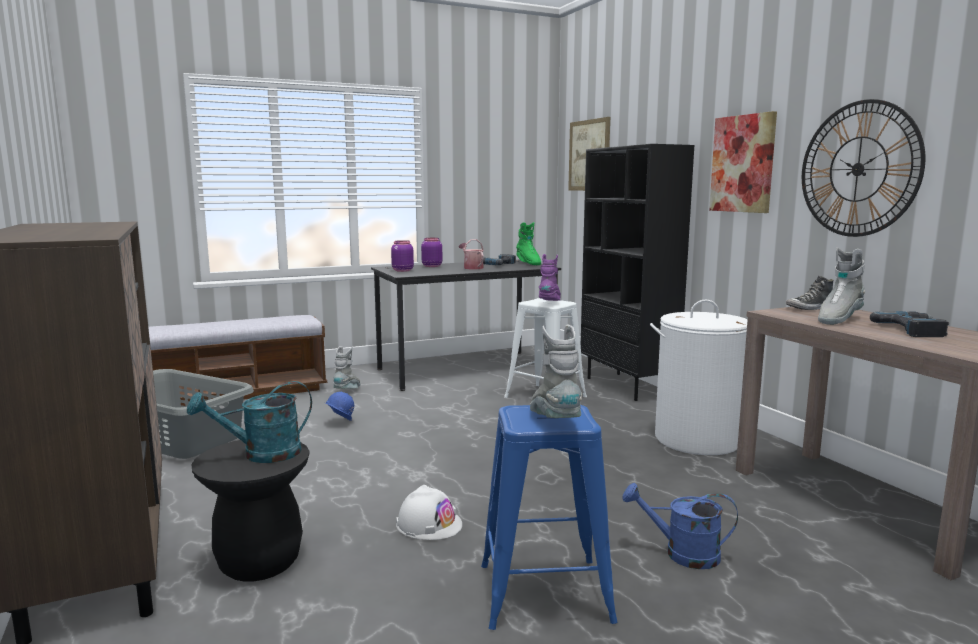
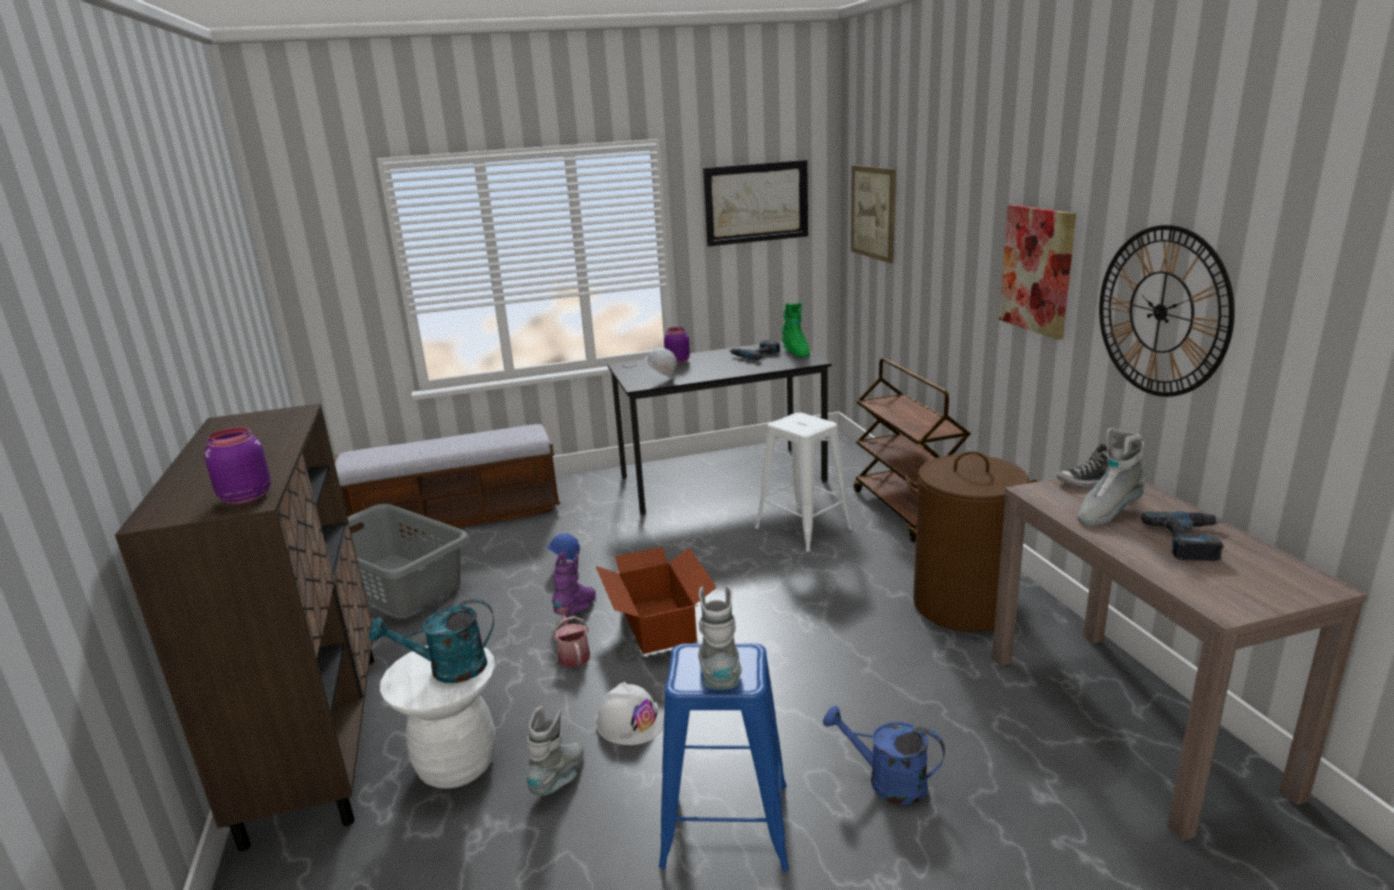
camera: 10 degrees right, 10 degrees up
black stool [191,440,310,581] -> white stool [380,645,496,789]
grey boot [333,346,361,389] -> grey boot moved to [525,706,584,796]
purple jar [391,240,414,272] -> purple jar moved to [204,427,271,504]
watering can [459,239,484,270] -> watering can moved to [553,607,590,668]
purple boot [539,254,561,301] -> purple boot moved to [552,552,596,615]
black bookcase [581,144,694,401] -> brown cart [854,358,971,542]
white laundry basket [650,300,748,455] -> brown laundry basket [905,451,1040,632]
none -> cardboard box [596,547,717,654]
none -> white hard hat [645,348,677,381]
none -> picture [703,160,808,246]

